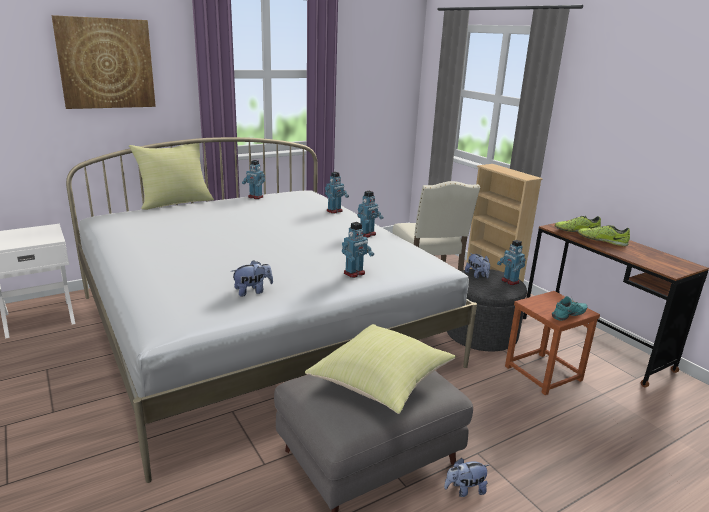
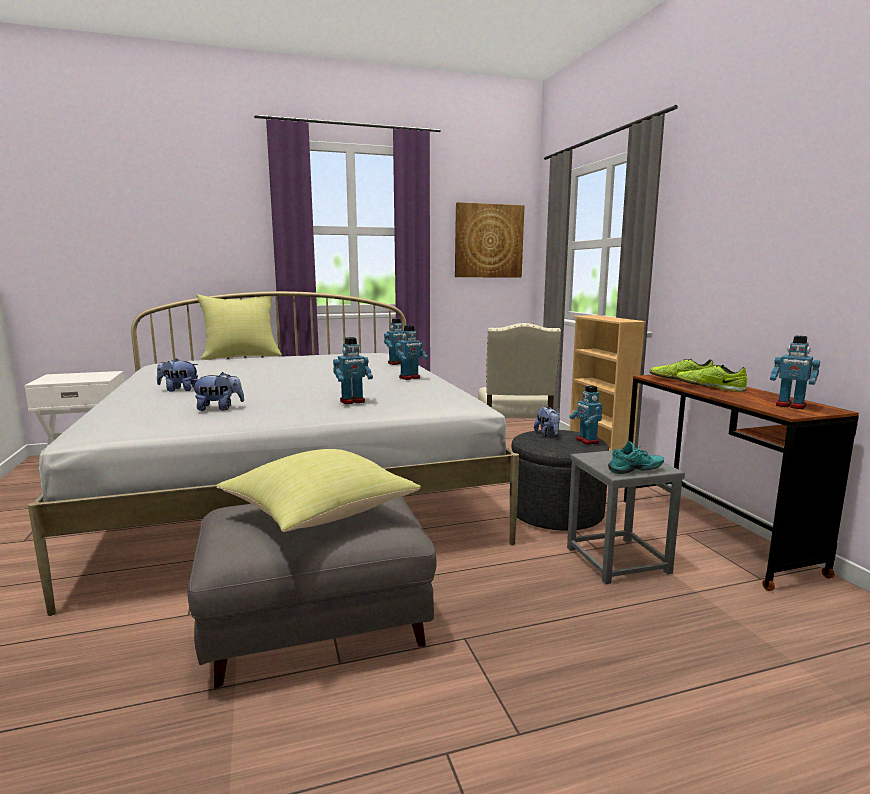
camera: 15 degrees right, 10 degrees down
picture [51,15,156,109] -> picture moved to [455,202,525,278]
toy robot [242,160,265,199] -> toy robot moved to [770,336,820,409]
plush toy [444,458,489,497] -> plush toy moved to [157,358,198,391]
brown stool [505,291,600,395] -> grey stool [567,450,685,584]

